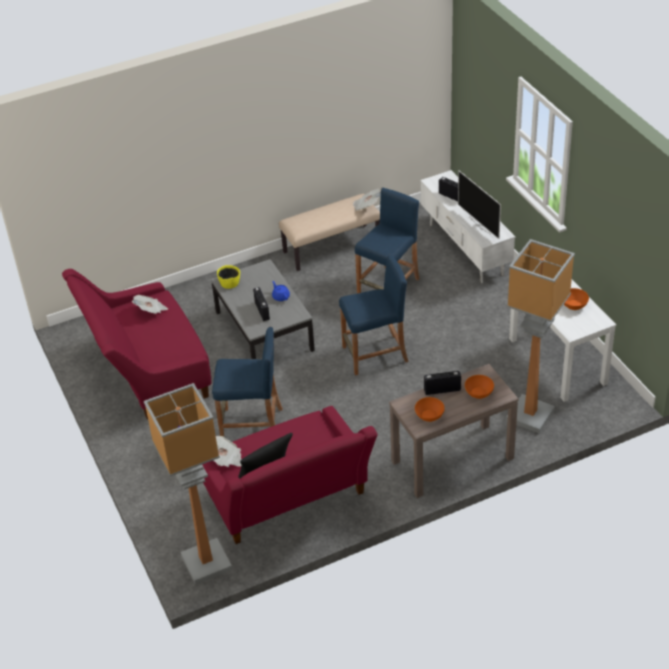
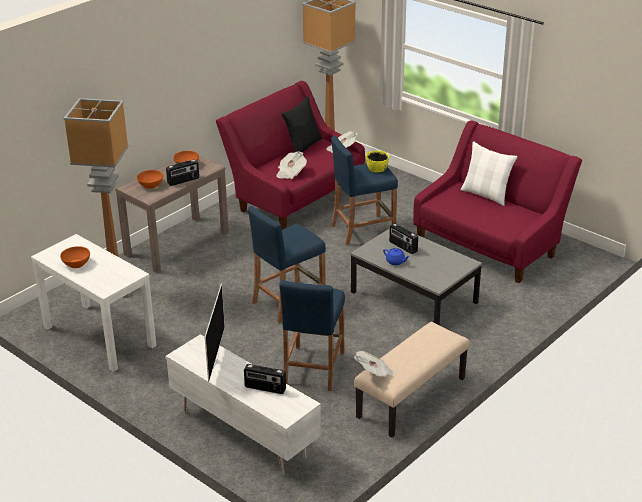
camera: 155 degrees right, 10 degrees down
newspaper [132,295,168,314] -> newspaper moved to [276,152,307,179]
yellow bowl [217,265,240,289] -> yellow bowl moved to [366,150,389,173]
television [458,171,501,239] -> television turned 60 degrees clockwise [205,284,225,382]
none -> white pillow [460,141,518,206]

